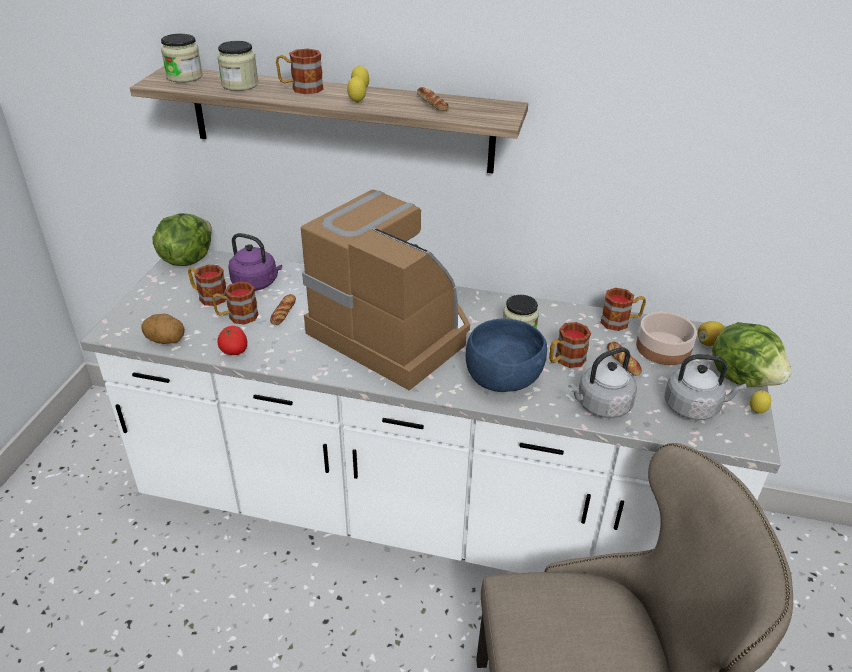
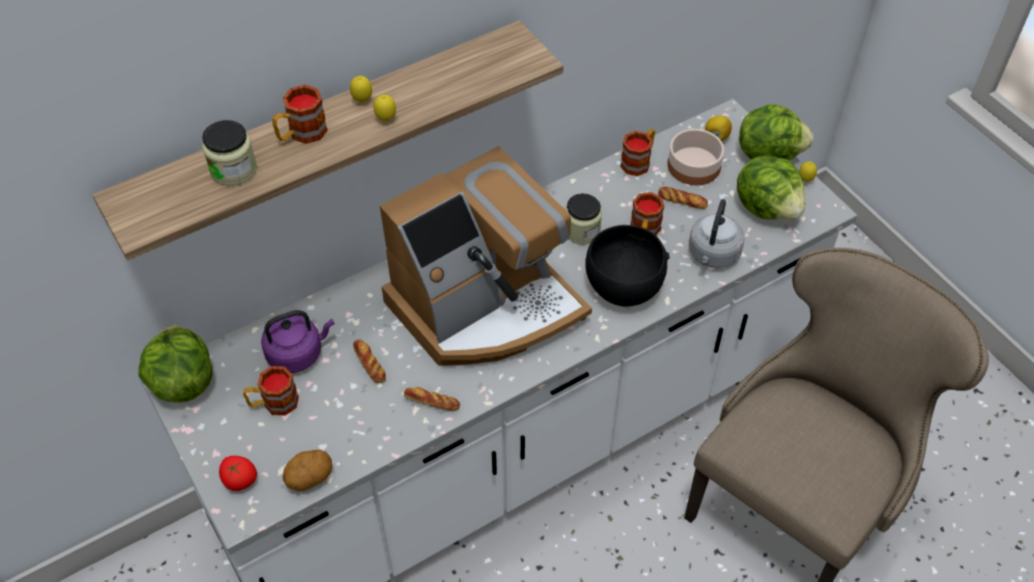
camera: 45 degrees left, 15 degrees up
jar [161,34,203,83] -> none
mug [212,282,259,325] -> none
tomato [217,326,247,355] -> tomato moved to [219,456,257,491]
coffee machine [301,190,470,391] -> coffee machine turned 150 degrees clockwise [380,146,592,366]
bread [417,87,449,111] -> bread moved to [404,387,460,411]
blue bowl [466,318,547,392] -> black bowl [585,225,670,307]
grey kettle [665,354,747,420] -> lettuce [737,155,805,220]

